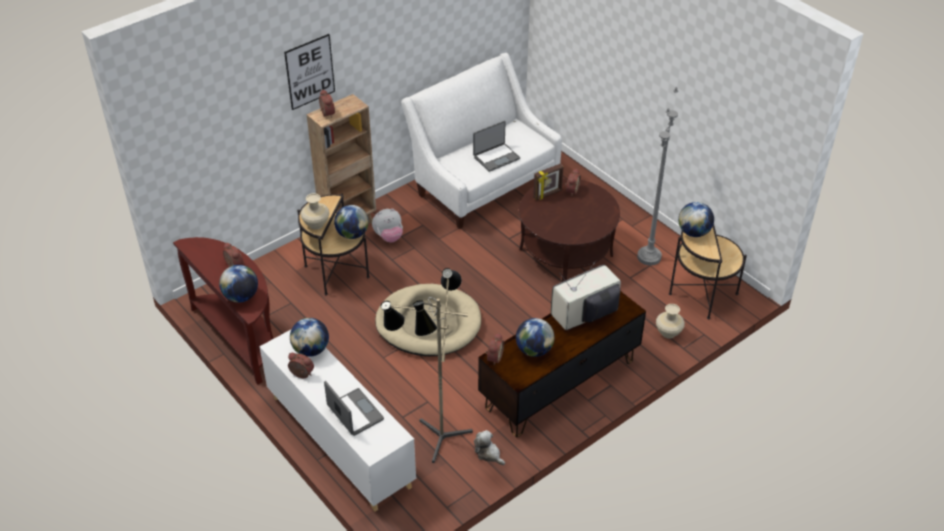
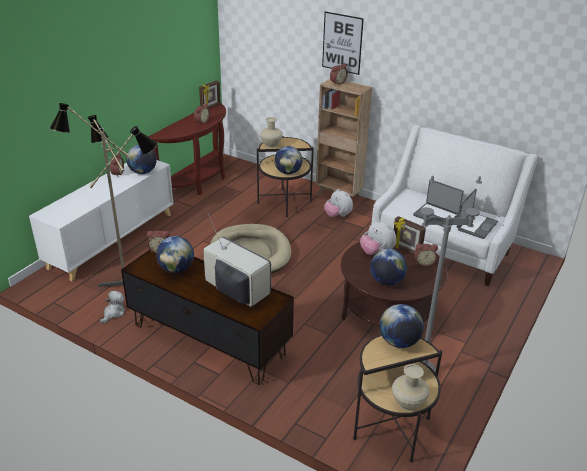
camera: 70 degrees right, 10 degrees down
globe [219,265,258,303] -> globe moved to [370,249,407,285]
laptop [324,381,384,436] -> laptop moved to [457,189,498,239]
beige vase [656,304,685,339] -> beige vase moved to [392,364,430,411]
none -> picture frame [199,80,221,109]
none -> plush toy [360,219,396,255]

